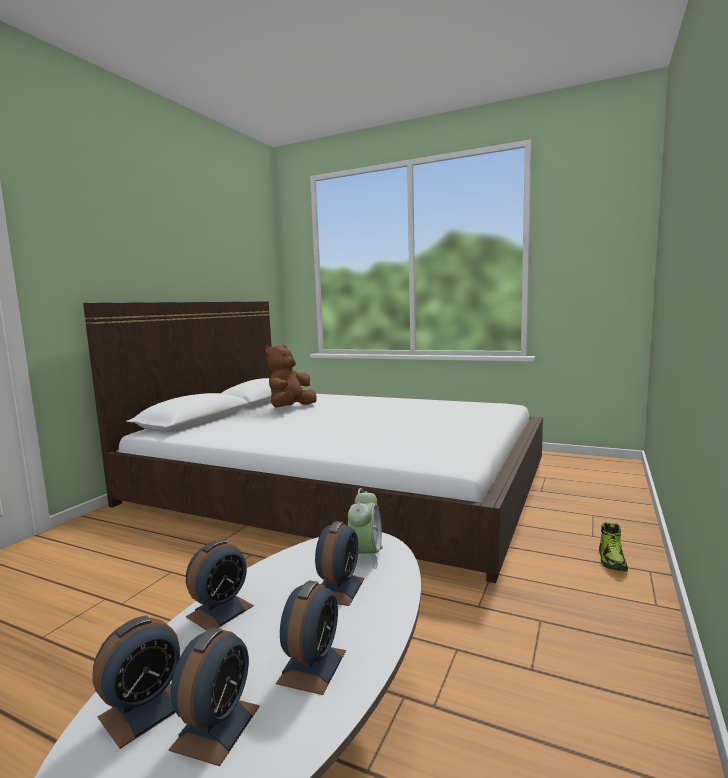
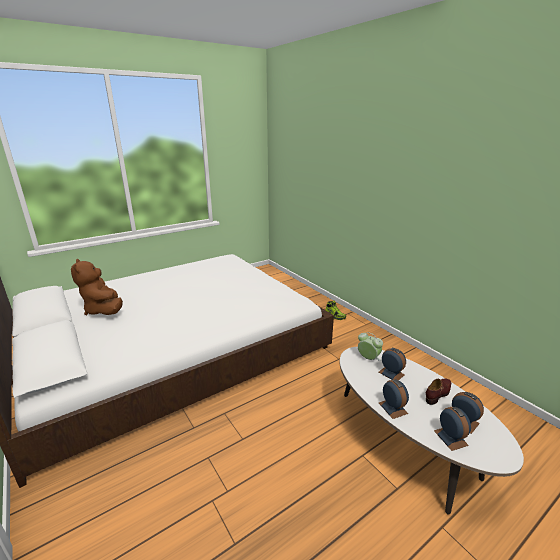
camera: 60 degrees left, 15 degrees up
alarm clock [276,580,346,695] -> brown shoe [426,378,451,405]

